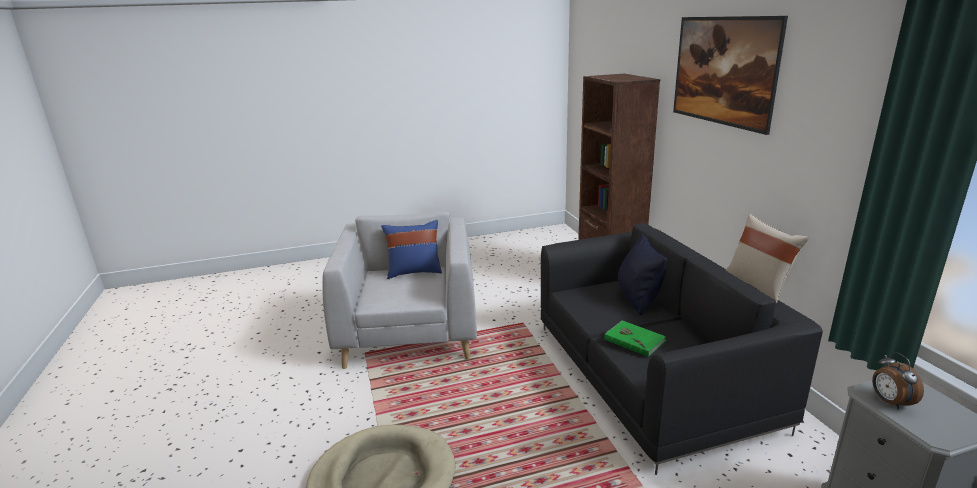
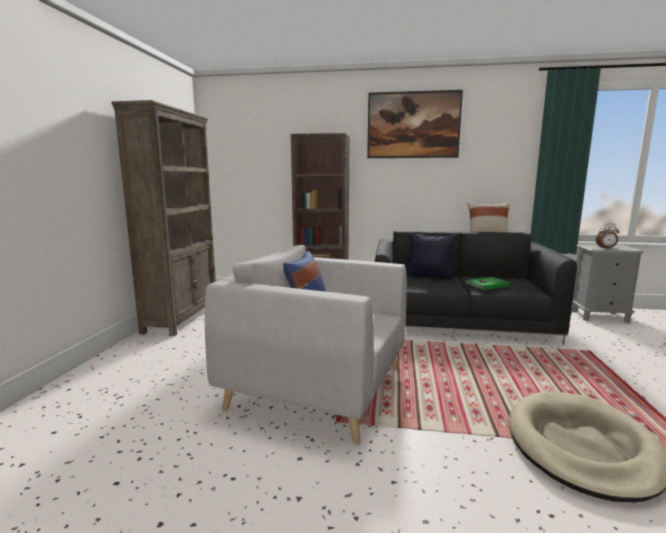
camera: 65 degrees left, 10 degrees down
none -> brown bookcase [111,100,216,336]

